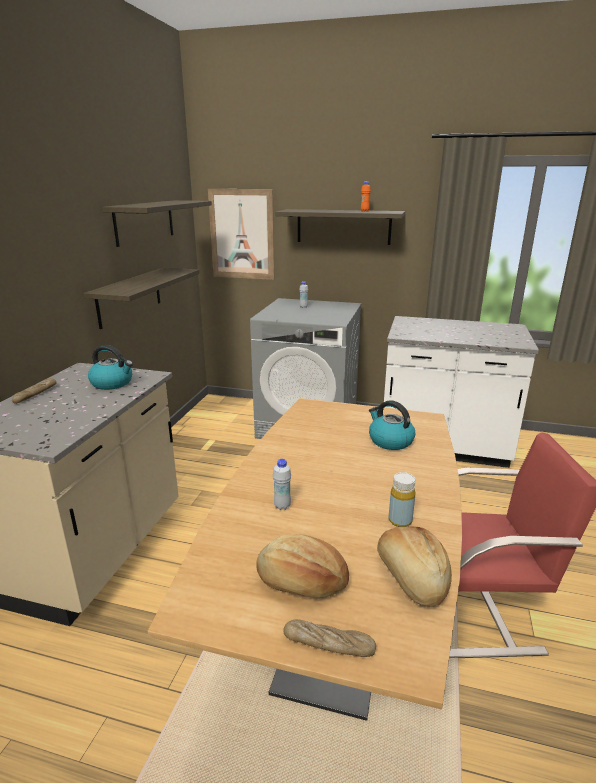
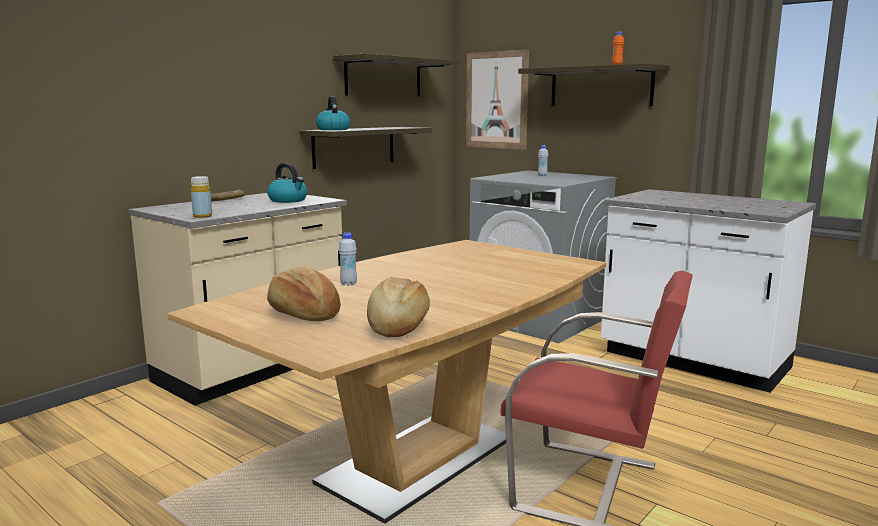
camera: 25 degrees right, 10 degrees down
bread [283,619,376,657] -> none
kettle [369,400,415,450] -> kettle moved to [316,96,350,130]
yellow bottle [389,472,416,527] -> yellow bottle moved to [191,176,212,218]

